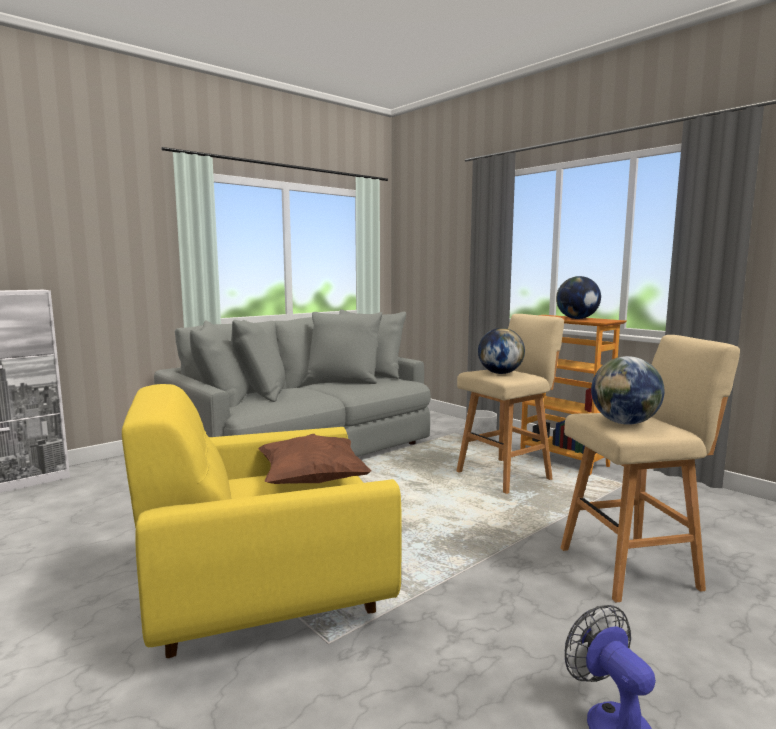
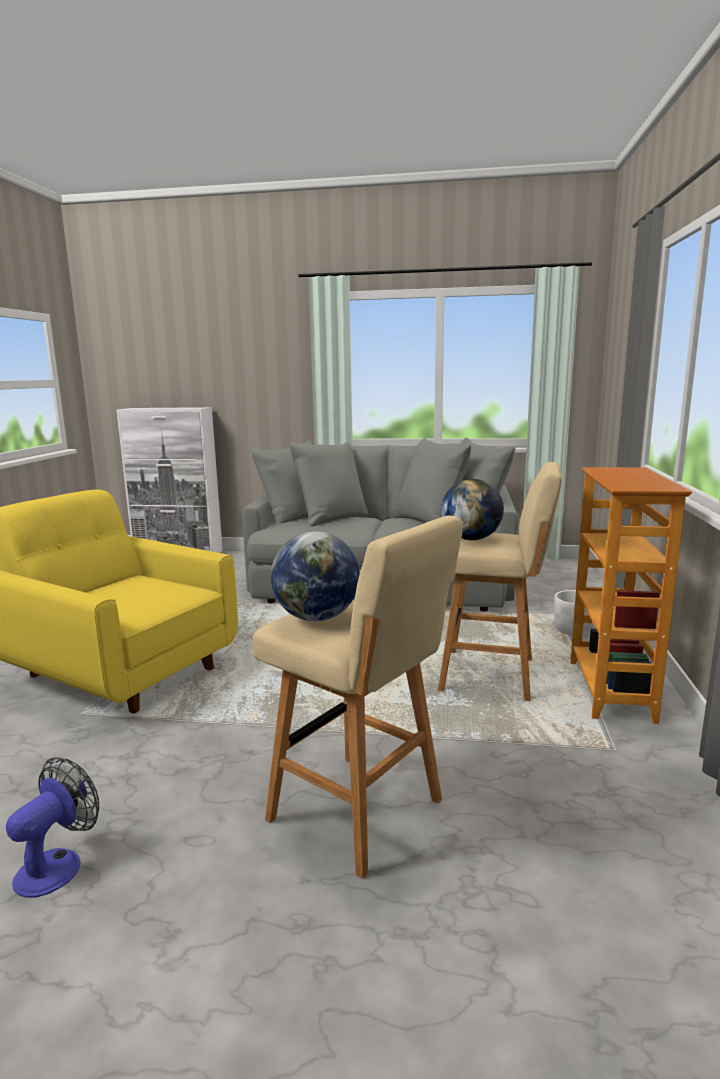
camera: 50 degrees right, 5 degrees up
brown pillow [258,434,372,484] -> none
globe [556,276,601,319] -> none

